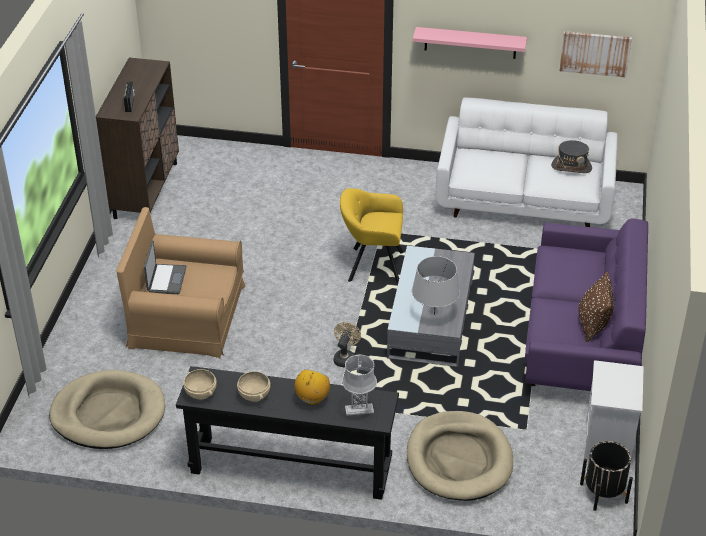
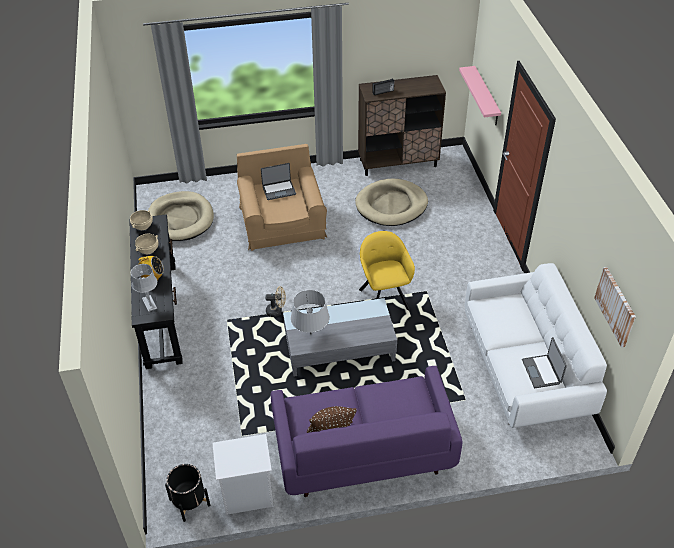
camera: 70 degrees right, 5 degrees up
beige dog bed [407,411,513,501] -> beige dog bed moved to [355,179,428,226]
pink shelf [413,27,527,59] -> pink shelf moved to [459,66,501,125]
grey hat [551,140,592,173] -> laptop [522,337,567,388]

